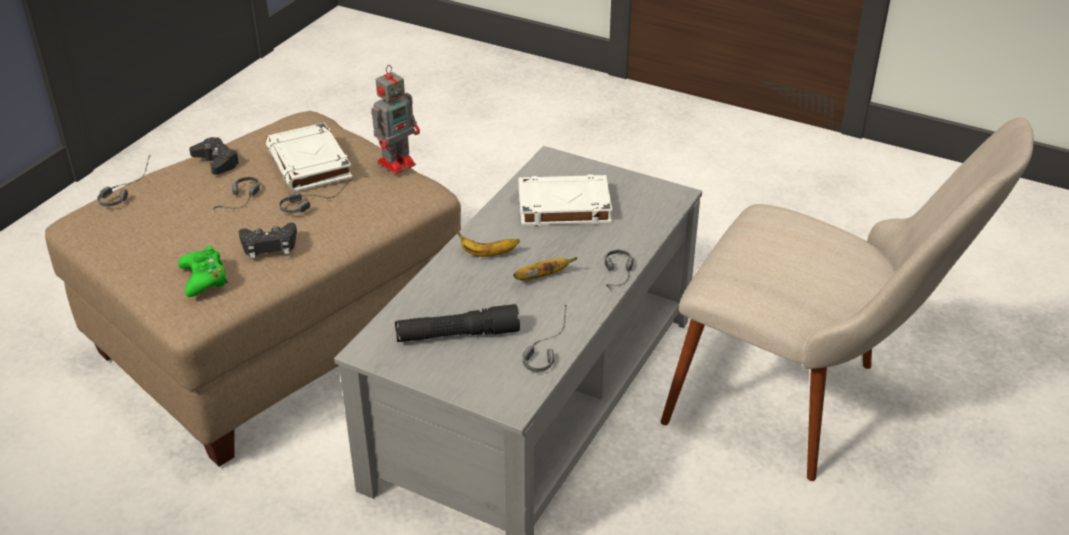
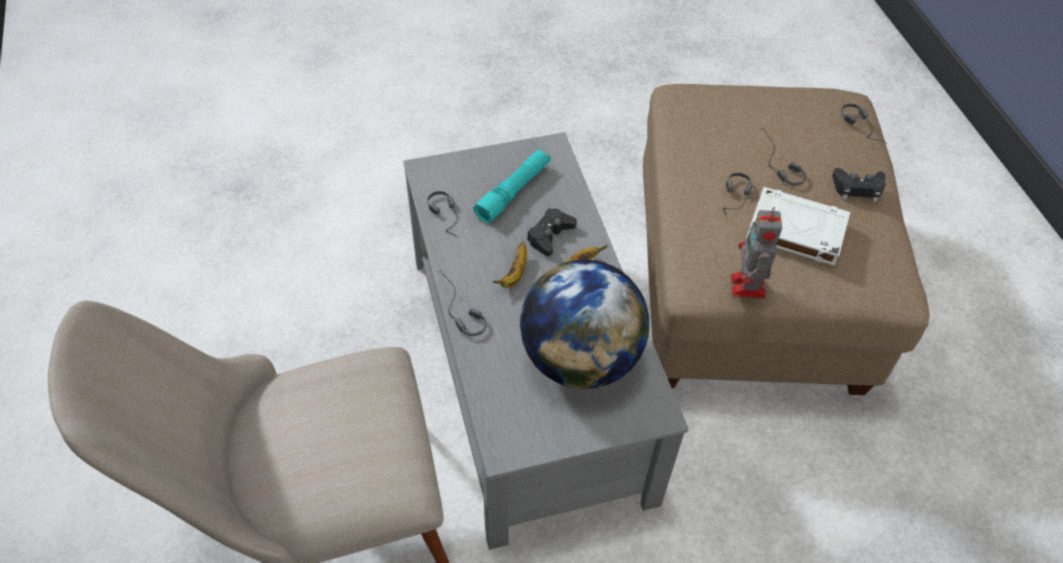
camera: 135 degrees right, 15 degrees up
green game controller [178,246,228,297] -> none
black game controller [239,223,297,259] -> black game controller moved to [527,209,577,256]
black flashlight [395,304,520,342] -> turquoise flashlight [473,149,551,223]
white book [519,174,612,226] -> globe [520,260,649,389]

